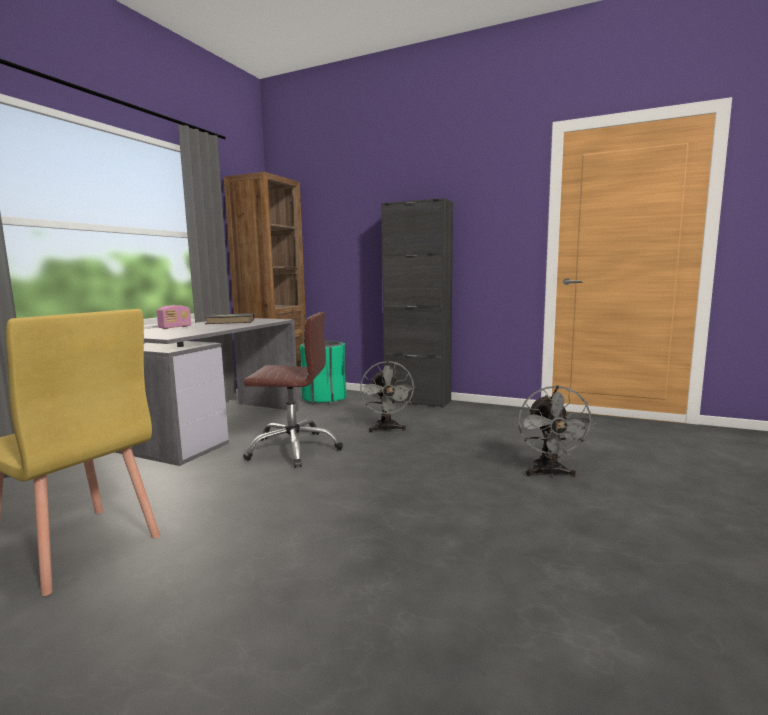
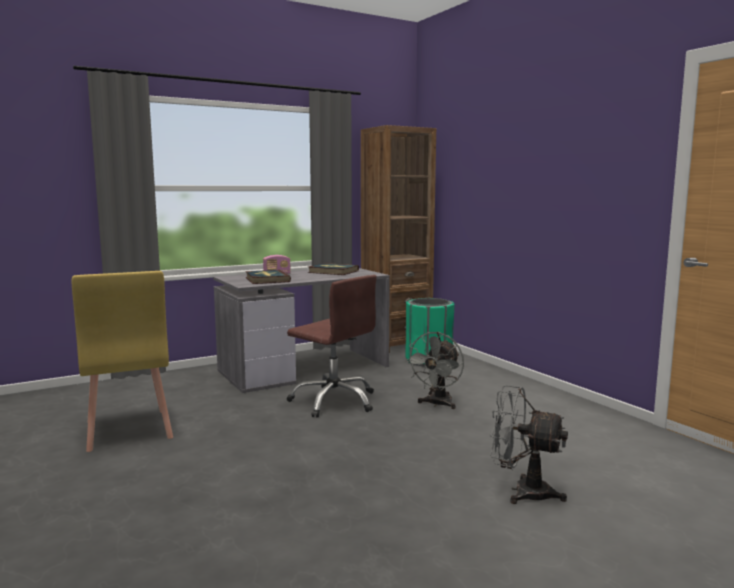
camera: 35 degrees right, 0 degrees up
black cabinet [381,198,453,408] -> none
grey fan [518,385,596,478] -> grey fan turned 75 degrees clockwise [490,385,568,504]
none -> book [246,270,291,284]

